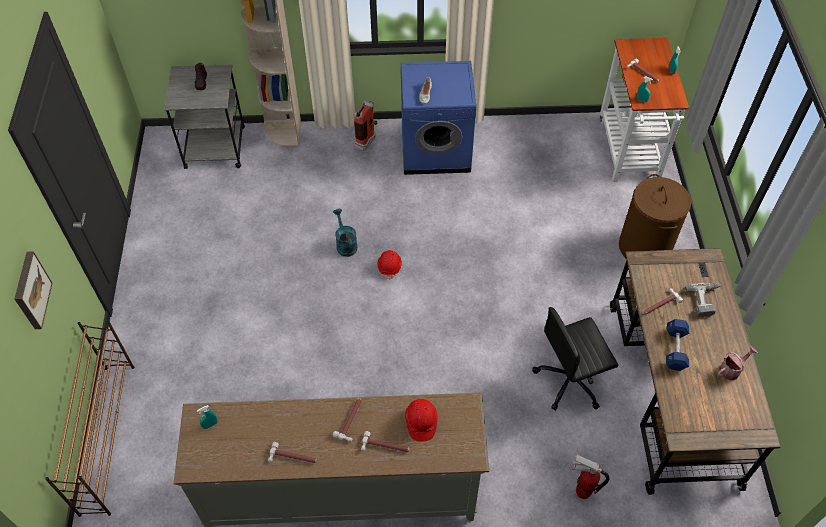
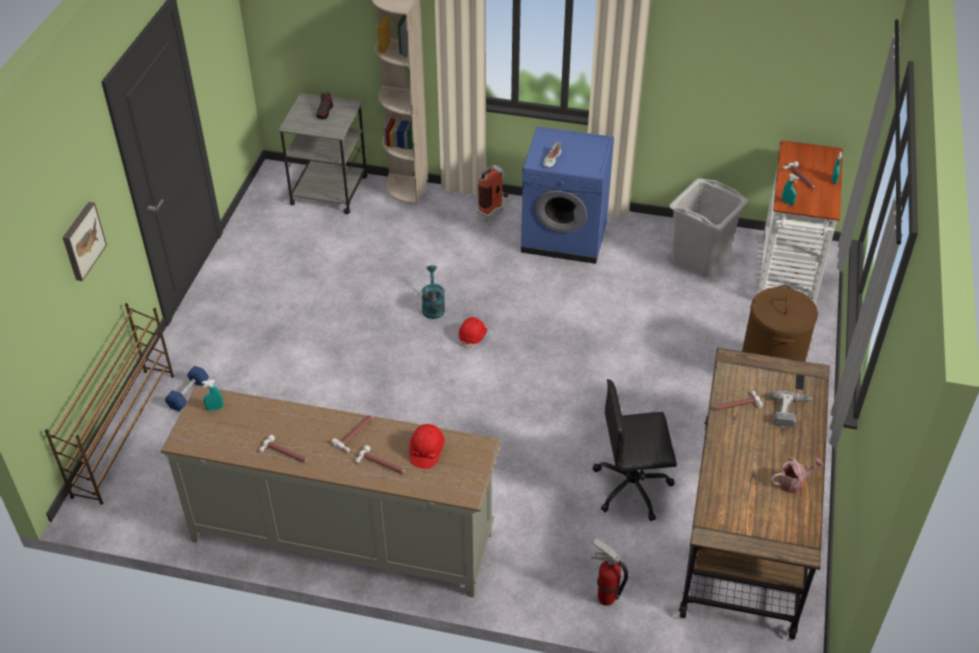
camera: 15 degrees right, 10 degrees down
blue dumbbell [666,319,689,371] -> blue dumbbell moved to [165,366,209,412]
none -> grey laundry basket [669,178,748,277]

